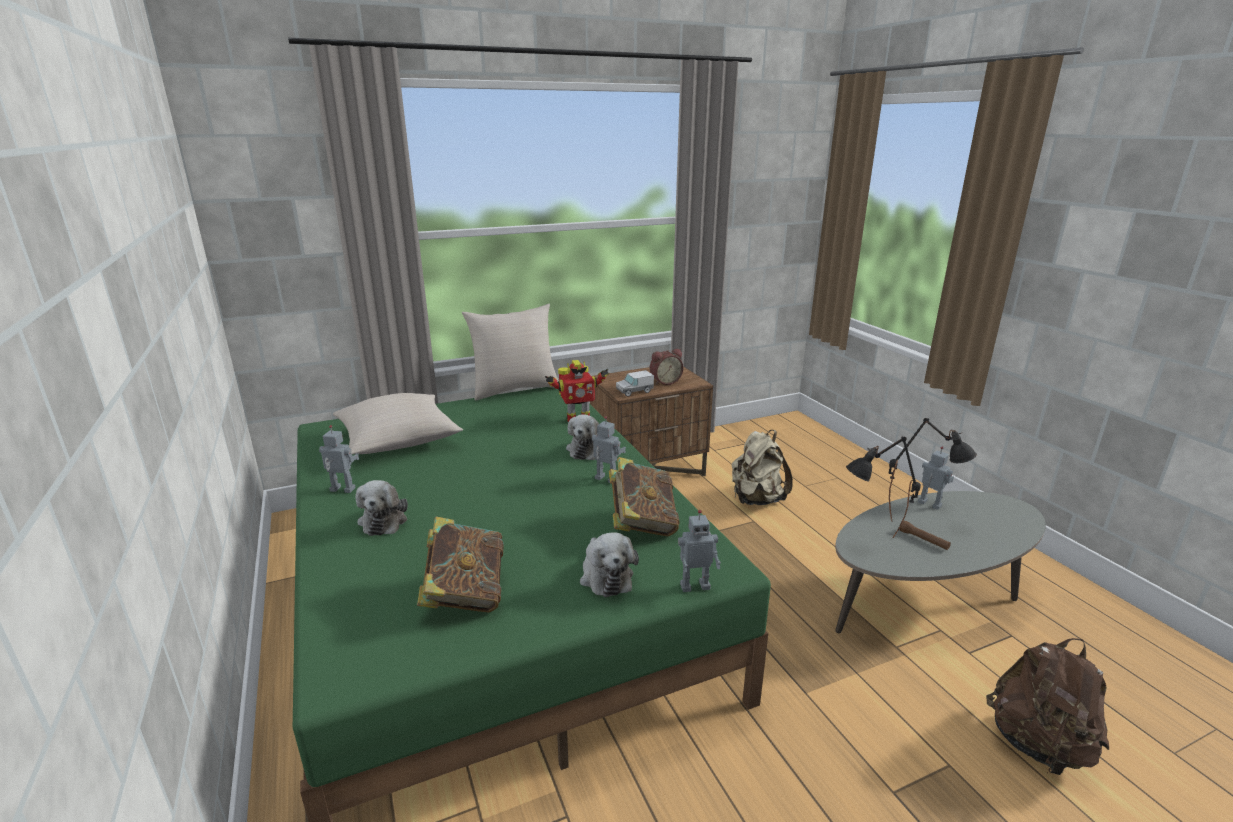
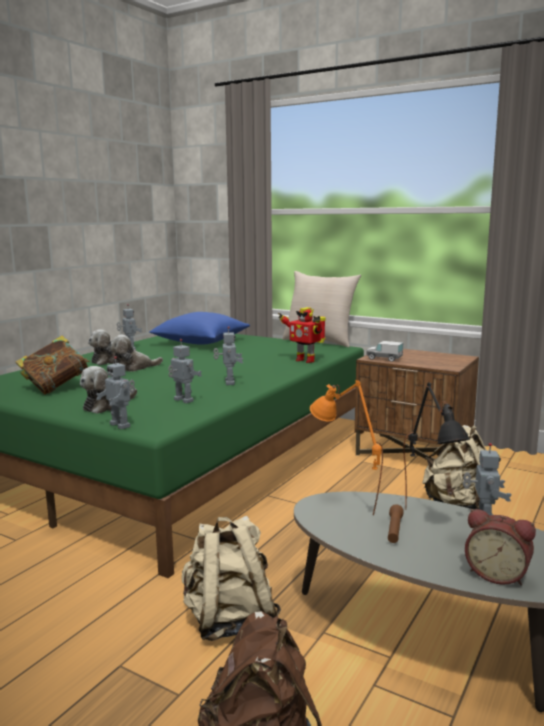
camera: 55 degrees right, 10 degrees down
beige pillow [333,393,463,454] -> blue pillow [149,312,250,344]
plush toy [566,414,599,460] -> plush toy moved to [109,335,163,371]
book [609,457,680,536] -> toy robot [168,339,202,404]
alarm clock [650,349,683,385] -> alarm clock moved to [465,509,536,586]
black table lamp [846,436,921,538] -> orange table lamp [310,380,383,515]
none -> beige backpack [182,516,281,641]

